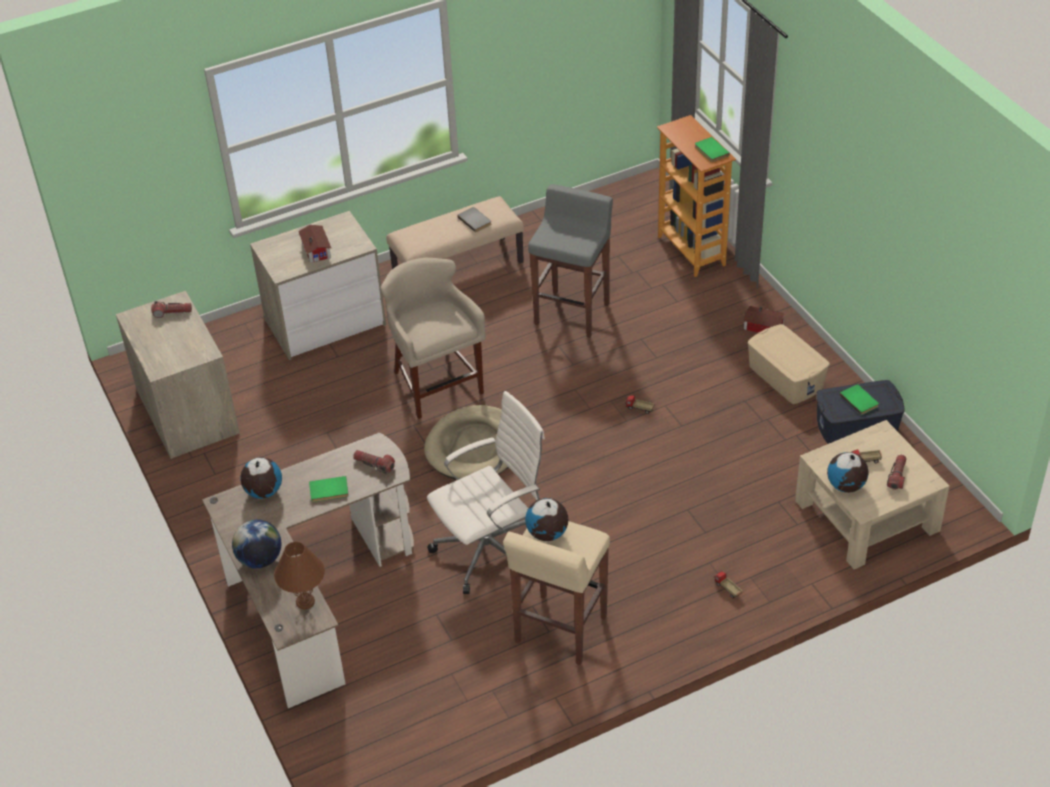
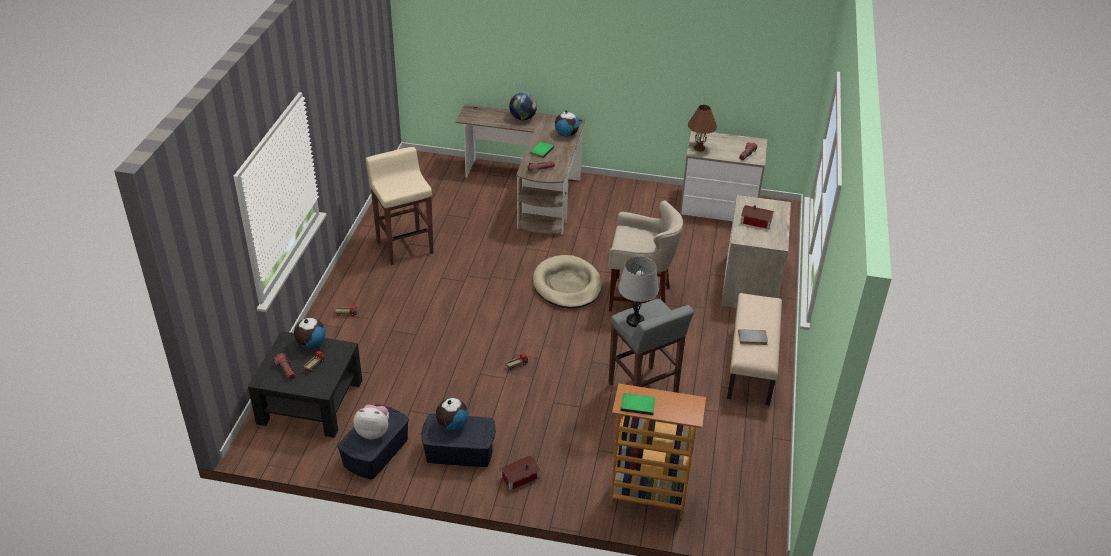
camera: 125 degrees right, 5 degrees down
brown table lamp [274,542,325,609] -> brown table lamp moved to [688,105,717,151]
white office chair [427,391,545,594] -> none
globe [525,498,568,541] -> globe moved to [436,398,468,431]
beige storage box [748,324,830,404] -> blue storage box [421,414,496,467]
beige coffee table [795,420,949,569] -> black coffee table [248,331,362,438]
green book [840,384,879,415] -> plush toy [353,405,389,439]
none -> grey table lamp [618,256,659,327]

